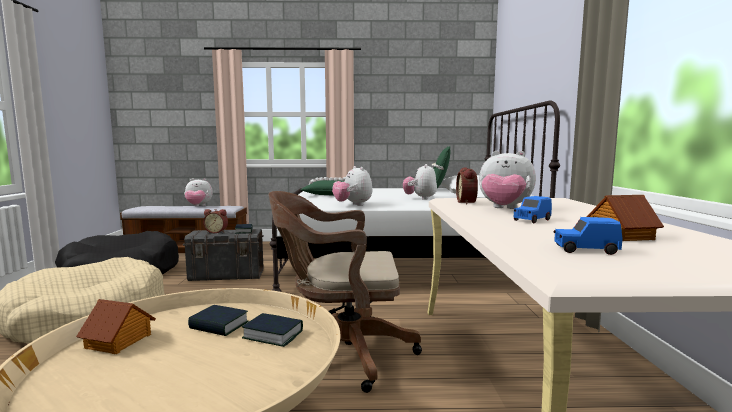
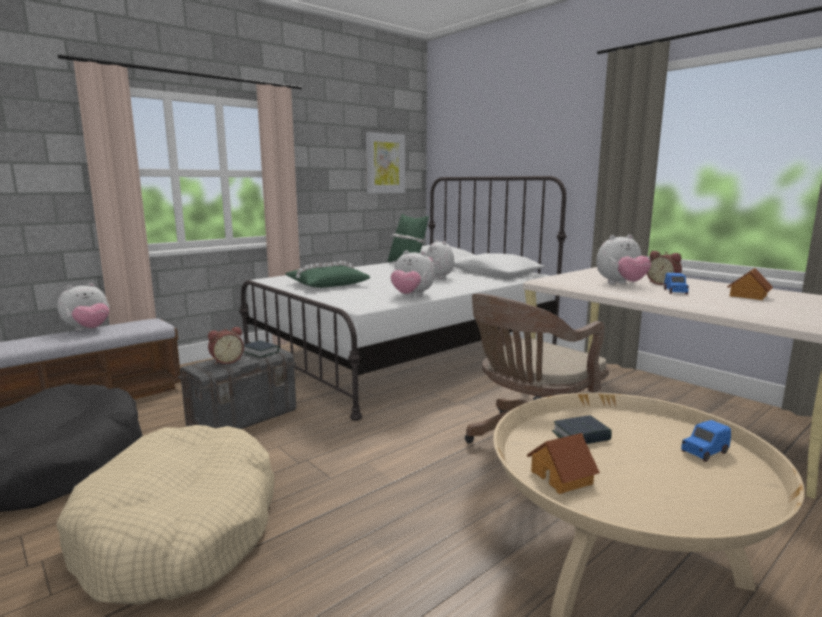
camera: 40 degrees left, 5 degrees up
book [242,313,303,347] -> none
alarm clock [456,167,478,205] -> alarm clock moved to [647,251,682,285]
blue toy car [554,217,623,255] -> blue toy car moved to [681,420,731,462]
none -> picture [366,132,405,194]

